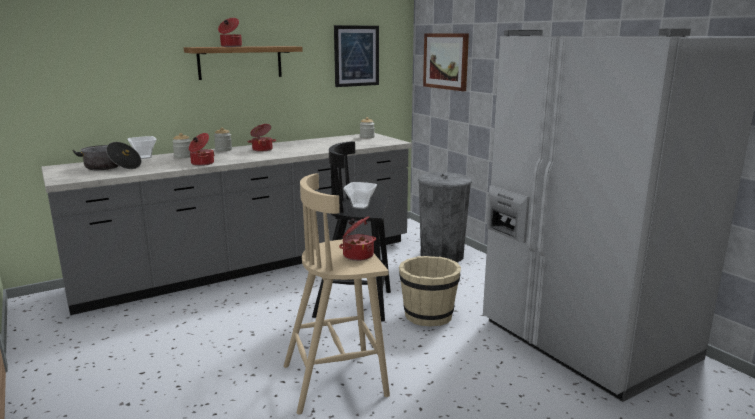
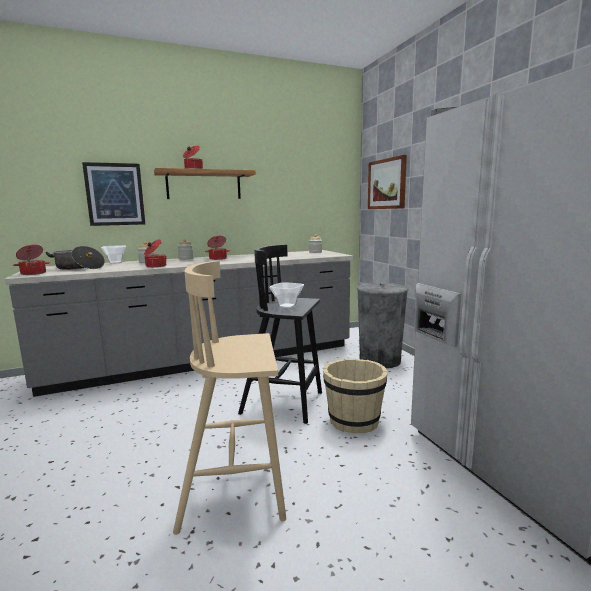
camera: 10 degrees right, 5 degrees down
picture [334,25,379,87] -> picture moved to [82,162,145,226]
cooking pot [339,216,376,261] -> cooking pot moved to [13,244,50,275]

